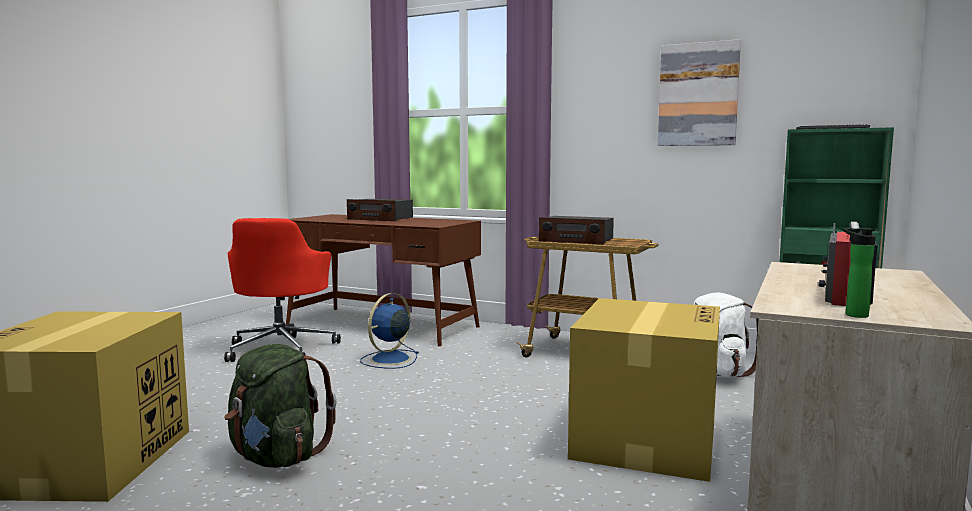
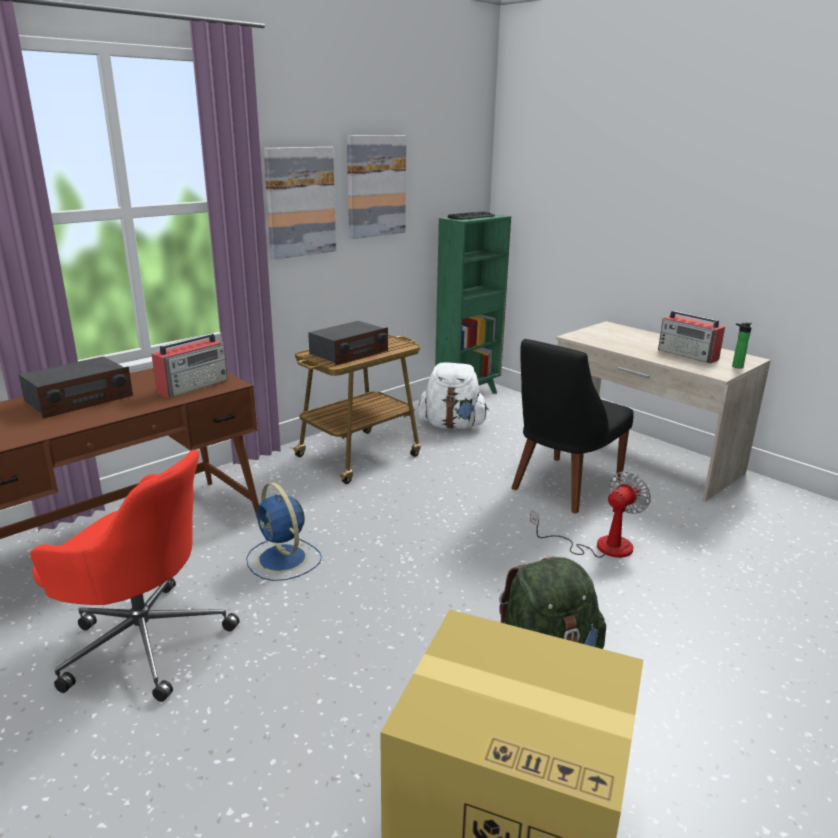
camera: 70 degrees left, 15 degrees up
cardboard box [568,298,720,482] -> black chair [511,339,634,514]
none -> radio [151,332,228,398]
none -> picture [263,147,337,260]
none -> fan [530,471,651,558]

